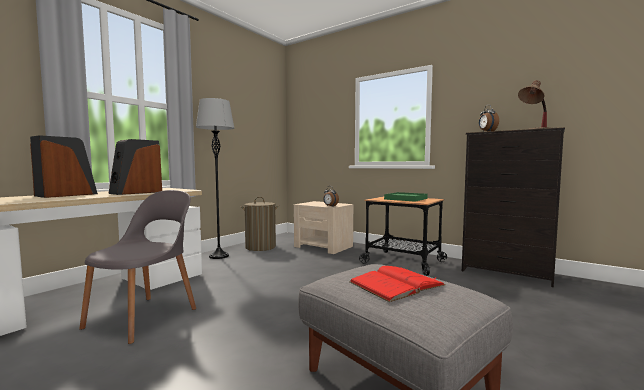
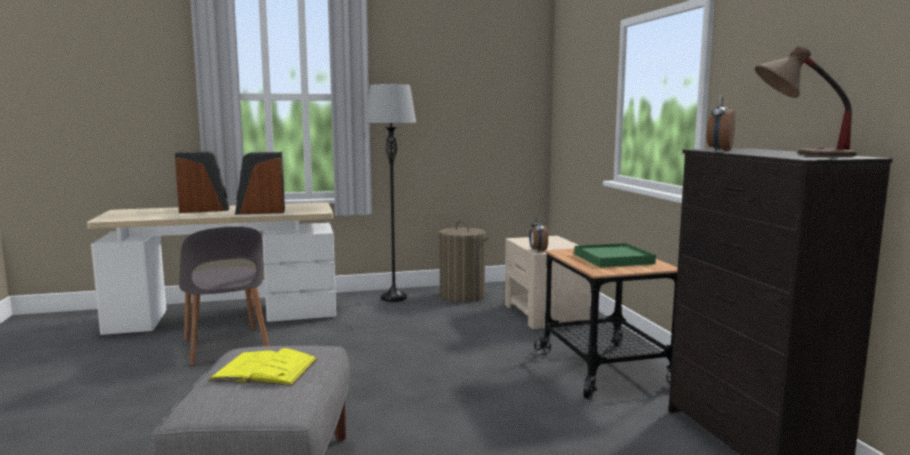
camera: 40 degrees right, 5 degrees up
grey chair [79,190,196,344] -> grey chair turned 90 degrees clockwise [179,226,269,366]
red book [349,266,445,302] -> yellow book [208,348,318,386]

